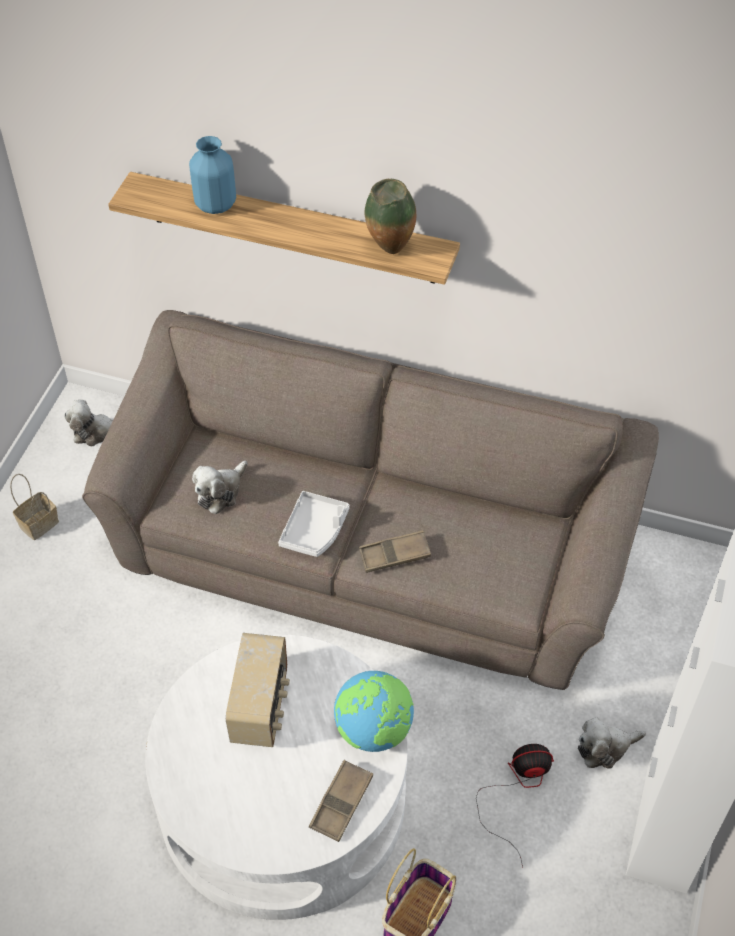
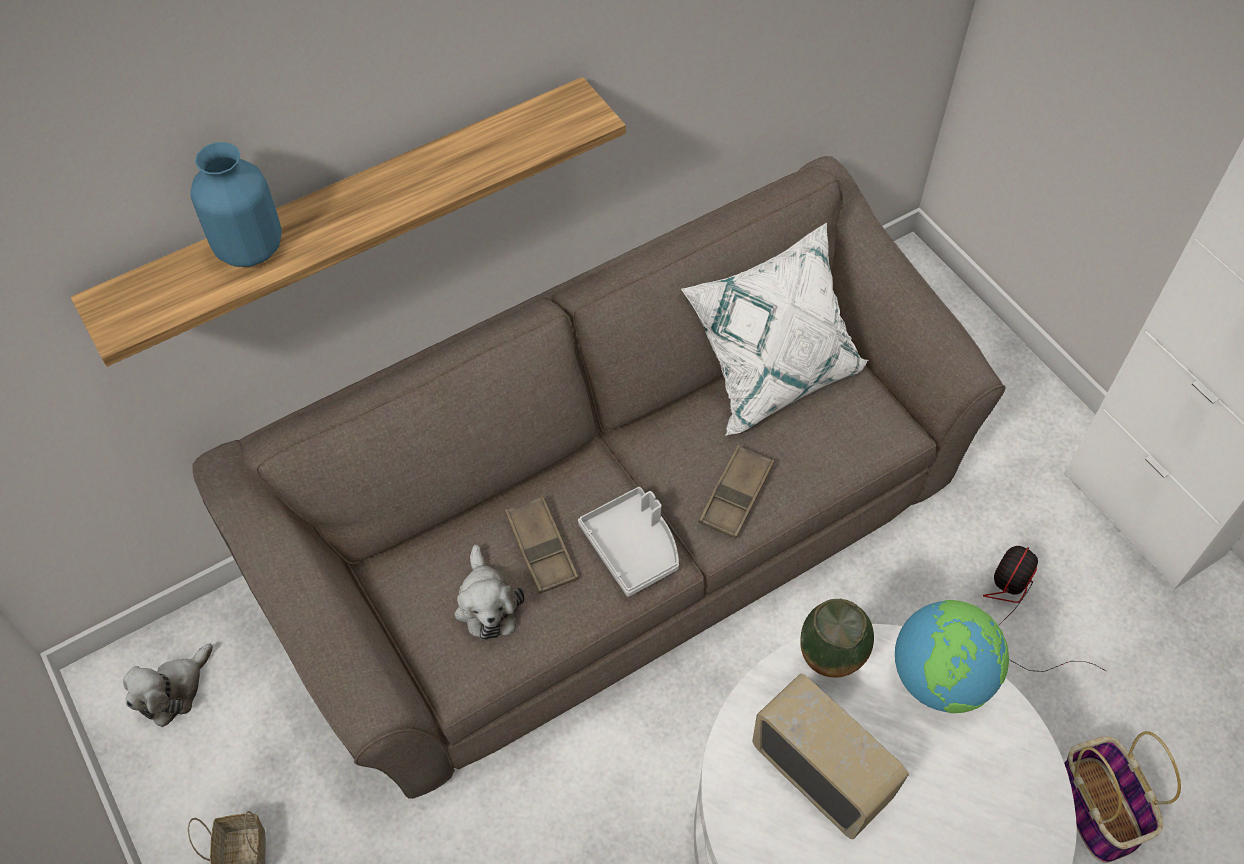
camera: 50 degrees left, 5 degrees up
brown tray [309,760,373,842] -> brown tray moved to [505,496,578,594]
vase [364,179,416,254] -> vase moved to [800,599,874,677]
plush toy [578,717,646,769] -> none
none -> white pillow [681,222,869,436]

